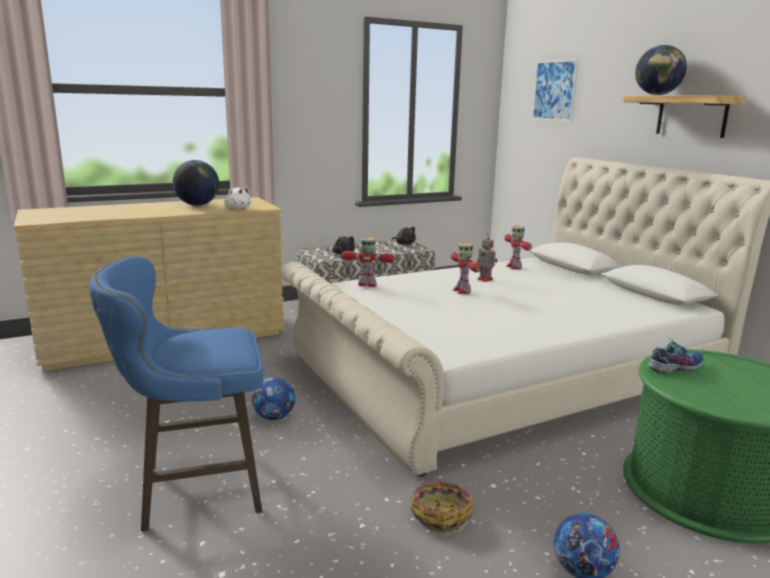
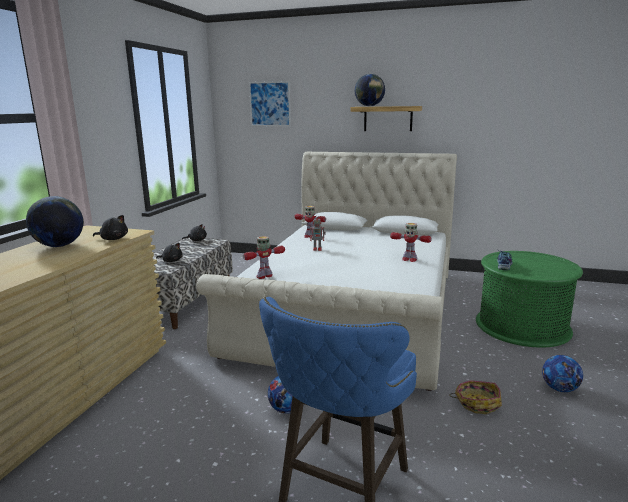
camera: 45 degrees left, 0 degrees up
white plush toy [224,187,251,209] -> black plush toy [93,215,128,240]
toy robot [451,242,481,294] -> toy robot moved to [390,223,432,262]

